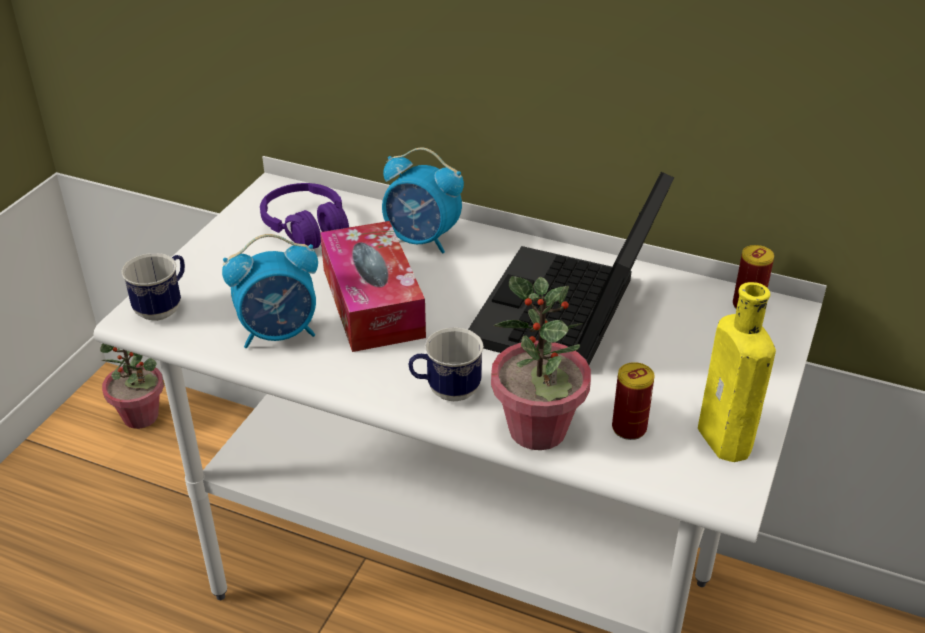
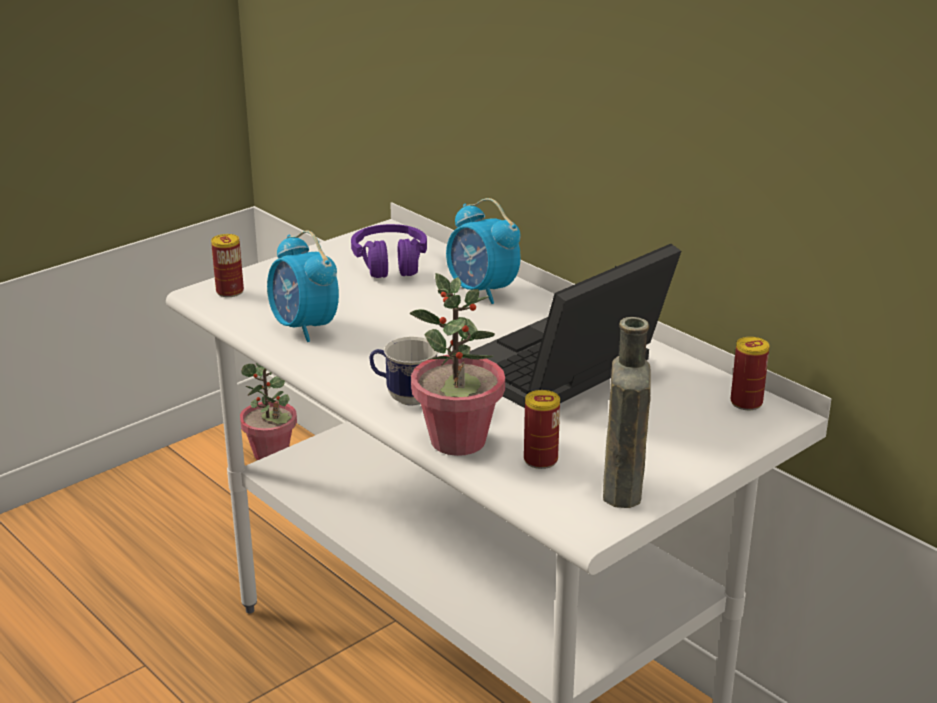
camera: 25 degrees right, 10 degrees down
mug [122,253,185,321] -> can [211,234,244,297]
alarm clock [222,234,318,348] -> alarm clock turned 45 degrees clockwise [267,230,339,342]
tissue box [320,221,426,352] -> none
yellow bottle [698,282,776,462] -> brown bottle [603,317,651,508]

